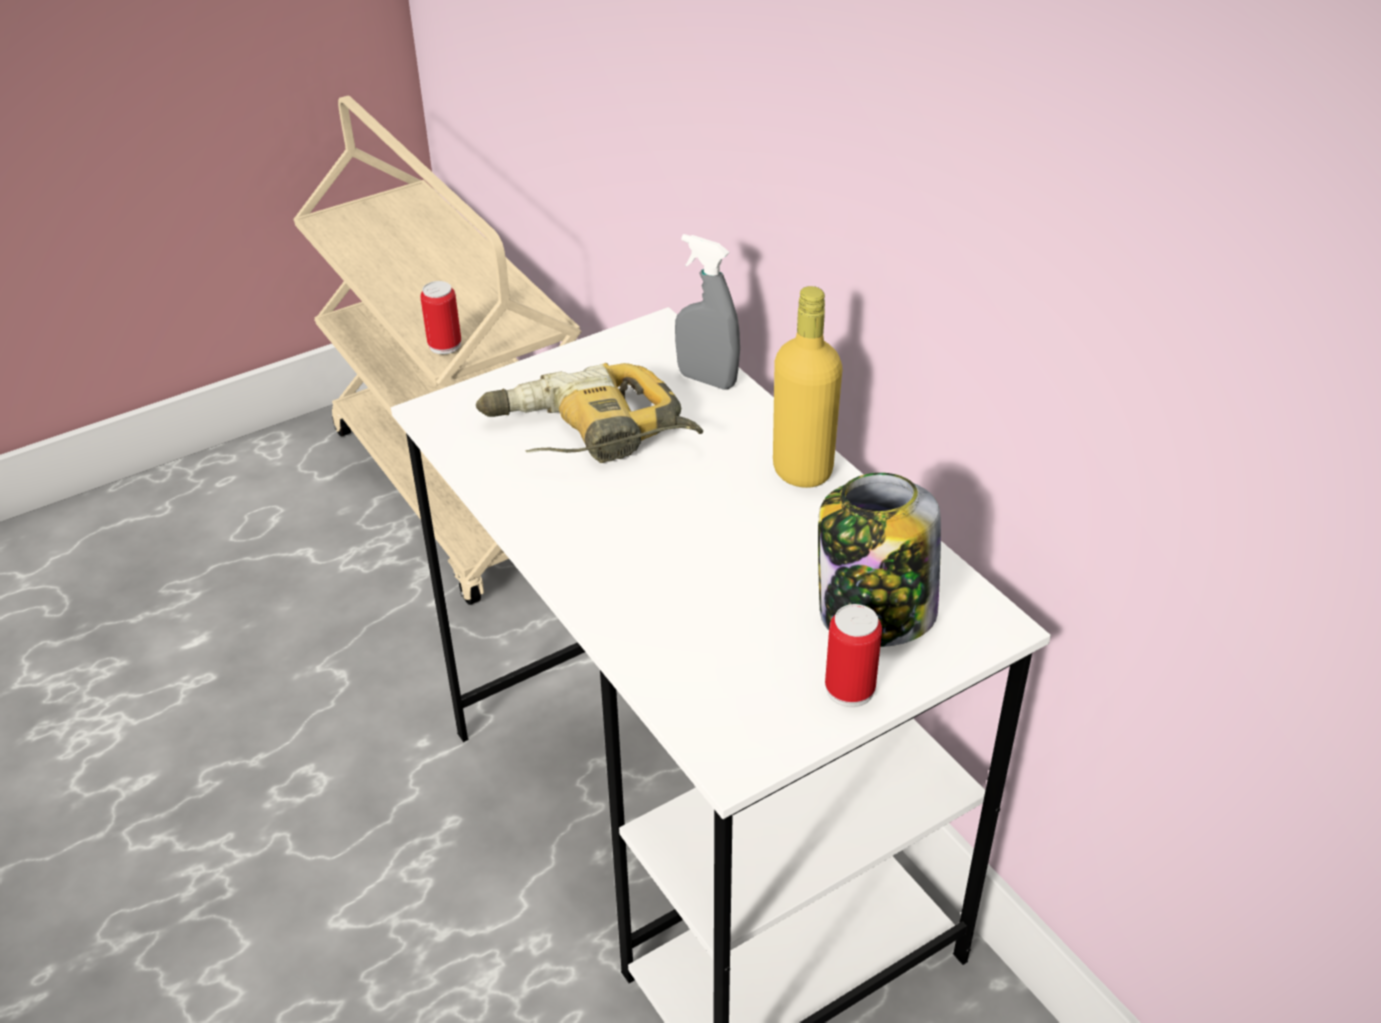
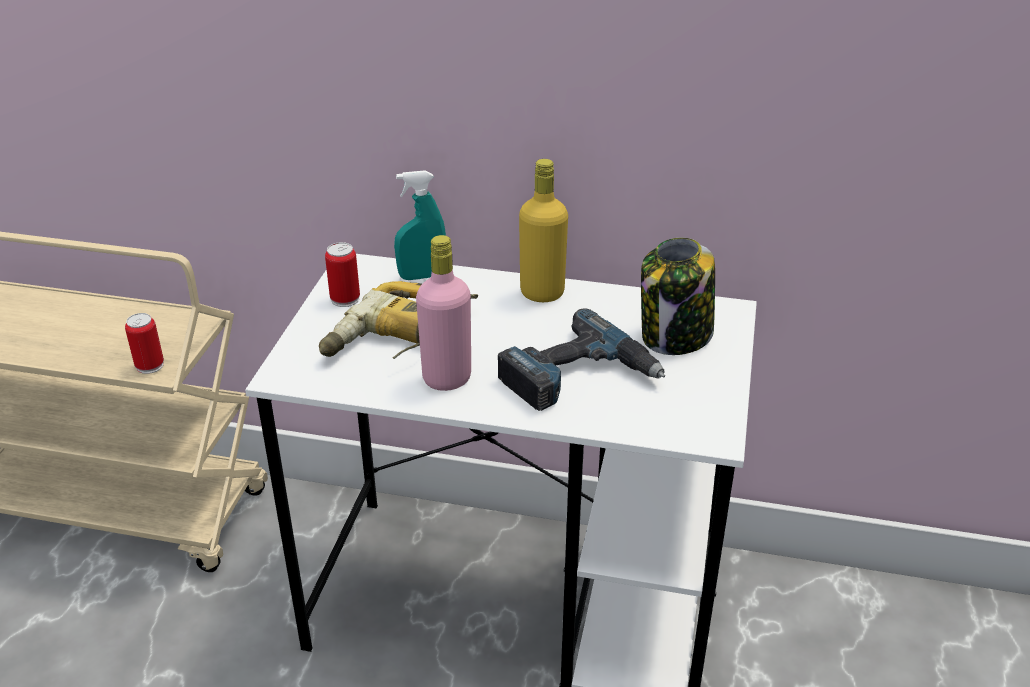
camera: 45 degrees left, 5 degrees down
grey spray bottle [675,234,740,389] -> turquoise spray bottle [394,170,446,280]
can [825,604,882,707] -> can moved to [325,242,360,307]
none -> pink bottle [416,235,471,391]
none -> power drill [498,308,665,411]

